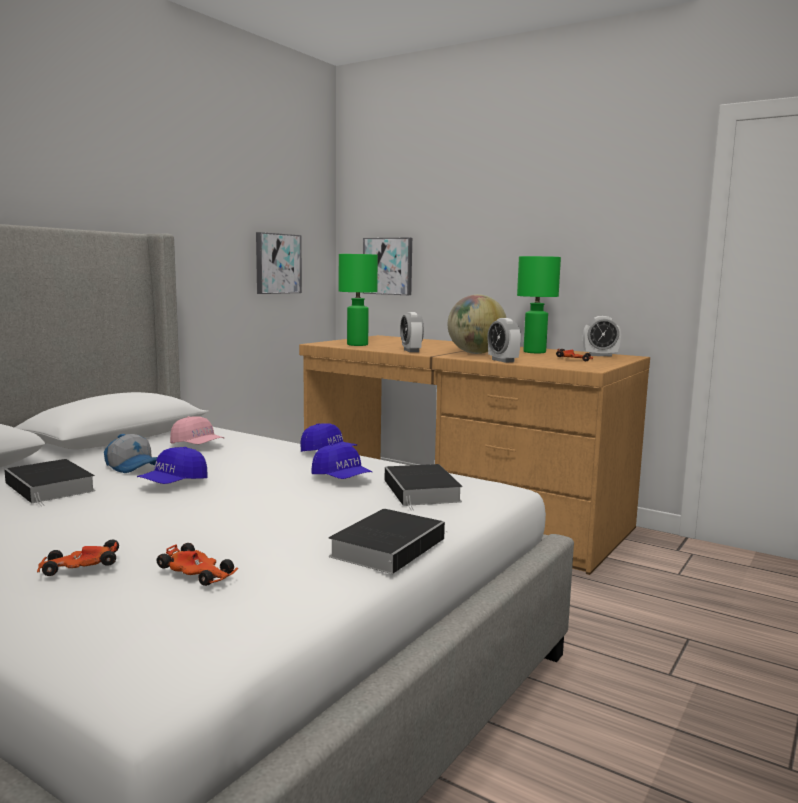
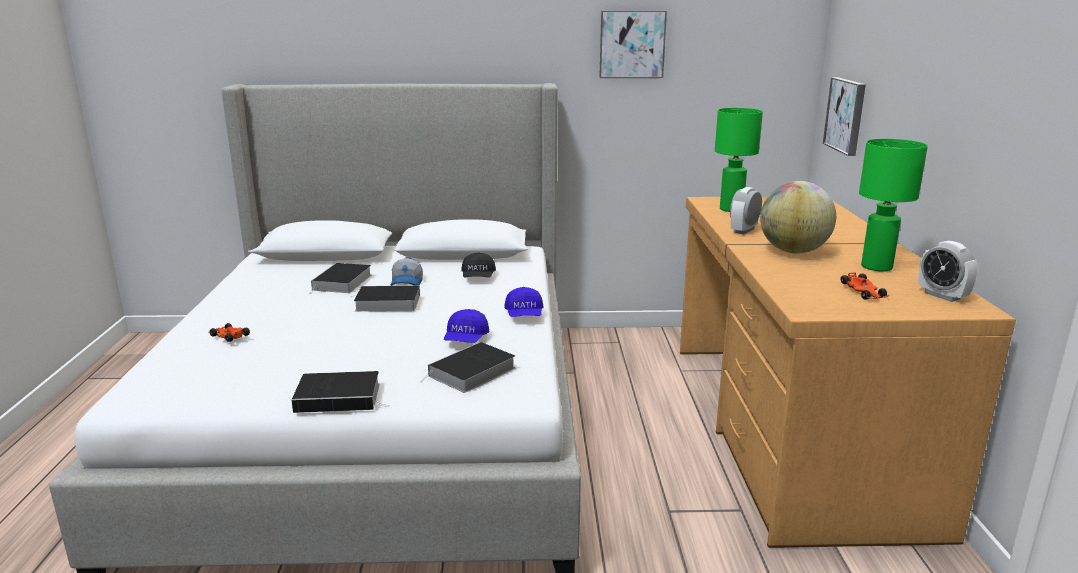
camera: 55 degrees right, 10 degrees up
blue cap [137,447,208,484] -> book [351,286,420,312]
toy car [156,543,238,586] -> none
pink cap [170,416,224,444] -> black cap [461,252,496,277]
picture [256,232,302,294] -> picture moved to [599,11,667,78]
alarm clock [487,318,521,363] -> none

